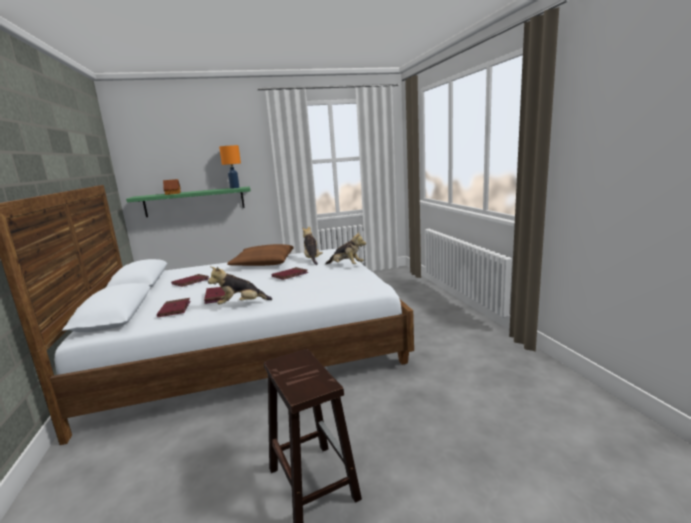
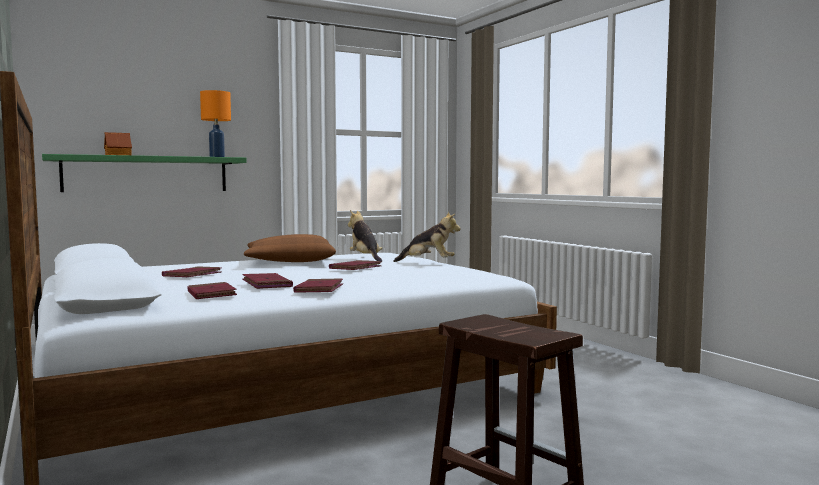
camera: 15 degrees left, 10 degrees down
plush toy [208,266,272,305] -> red book [293,278,343,293]

